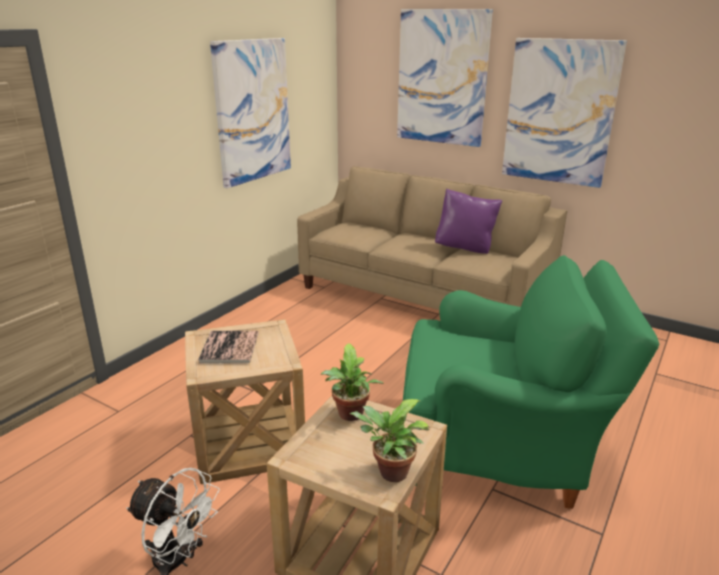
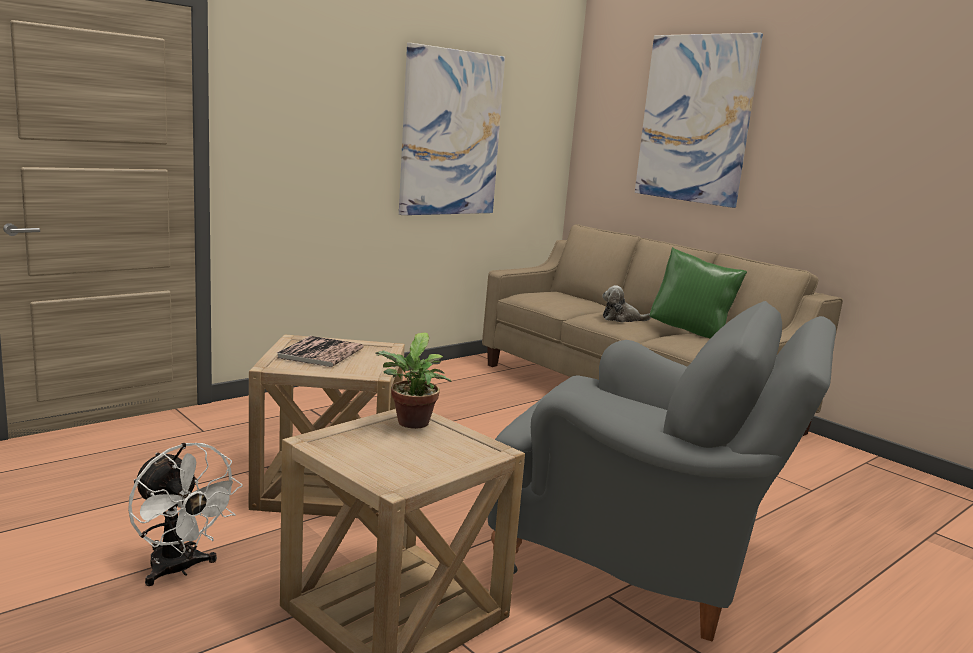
camera: 15 degrees right, 10 degrees down
potted plant [349,399,429,482] -> none
green armchair [403,255,659,509] -> grey armchair [488,301,836,641]
purple pillow [435,188,502,254] -> green pillow [650,247,747,338]
picture [502,38,627,188] -> none
none -> plush toy [602,285,651,322]

